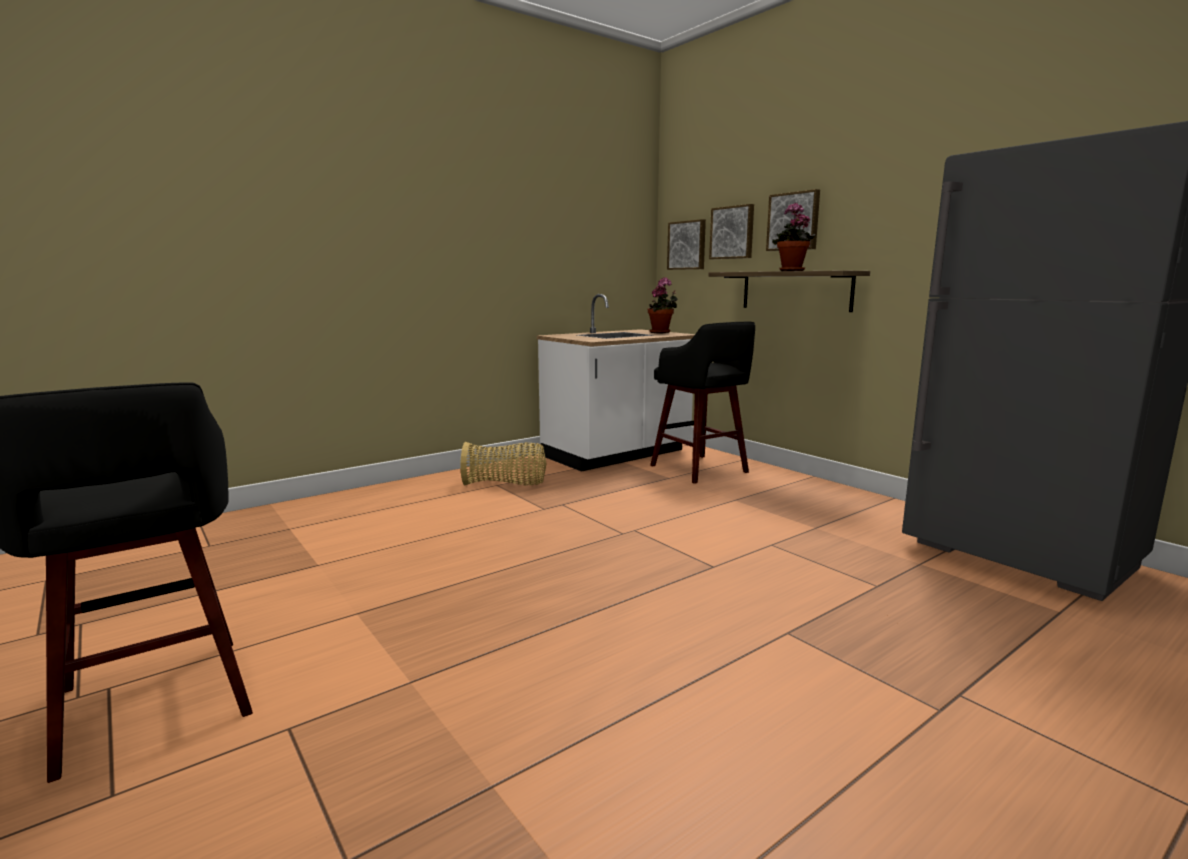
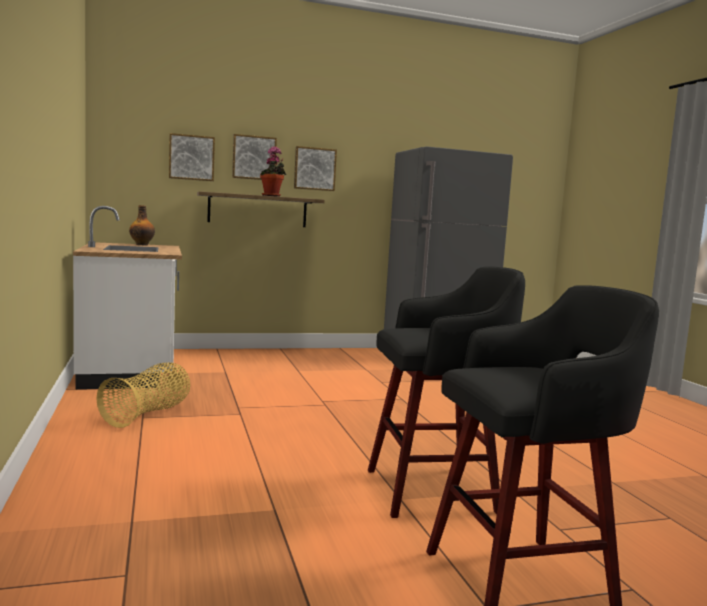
camera: 70 degrees left, 5 degrees down
potted plant [648,277,678,333] -> bottle [129,205,155,245]
black stool [650,322,755,484] -> black stool moved to [368,267,525,518]
picture [667,219,706,270] -> picture moved to [294,146,337,191]

